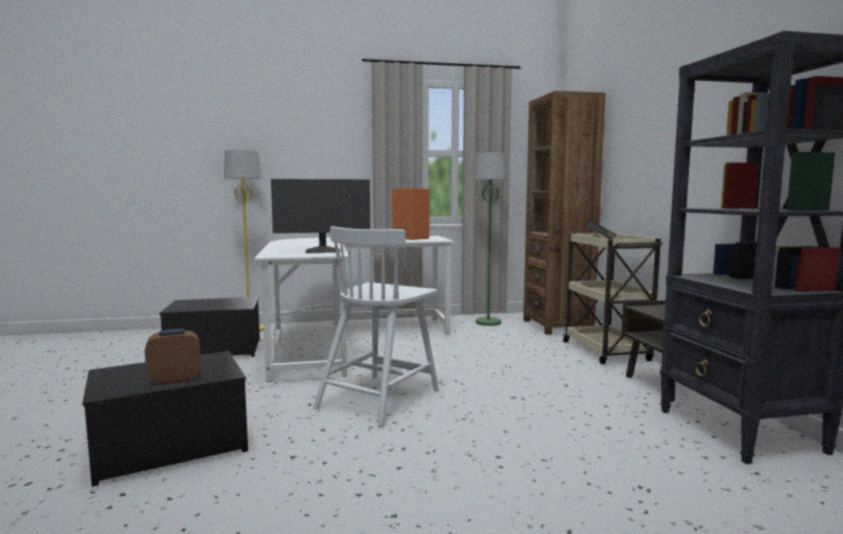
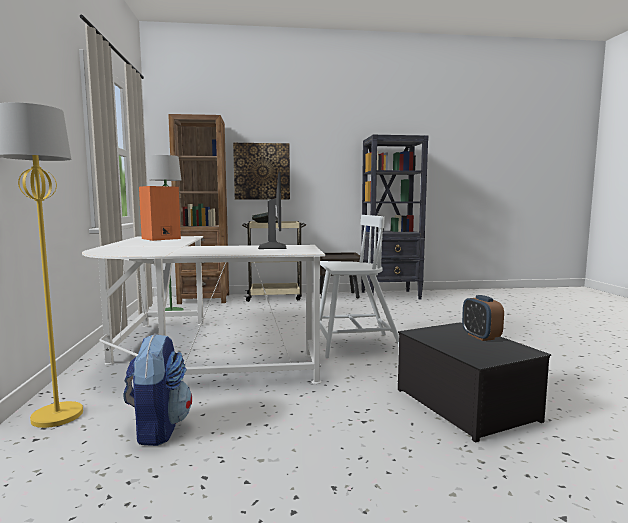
camera: 85 degrees left, 0 degrees up
storage box [159,297,260,357] -> backpack [124,334,192,446]
white chair [313,226,439,427] -> white chair turned 45 degrees counterclockwise [320,215,399,358]
none -> picture [233,143,290,199]

